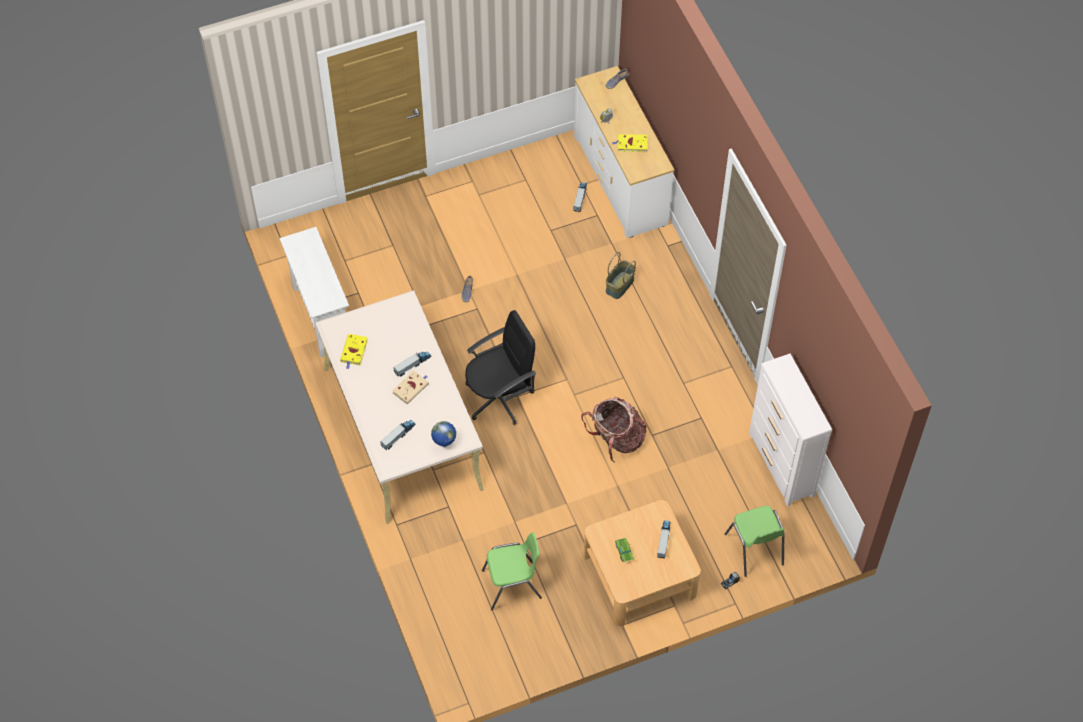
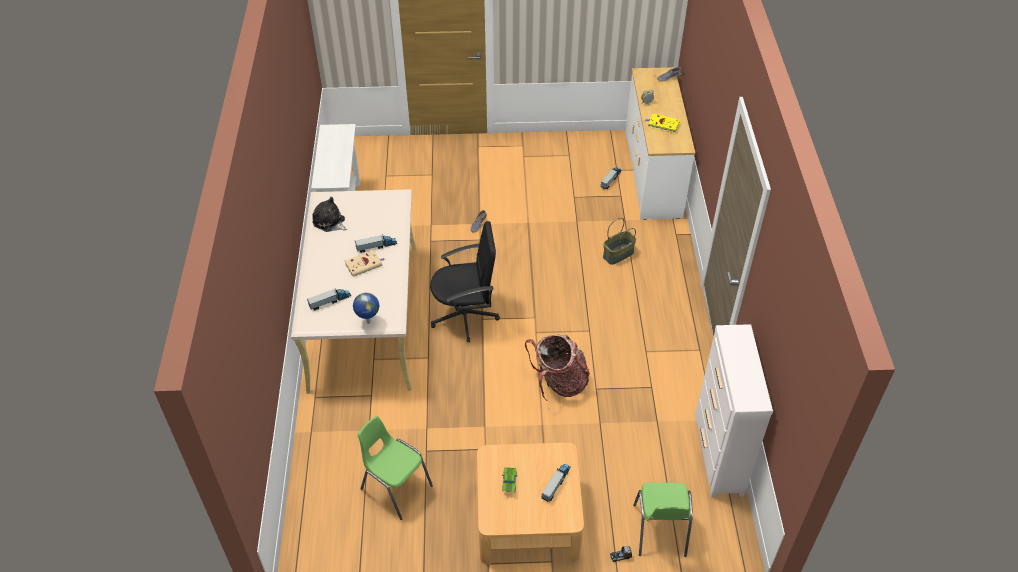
camera: 20 degrees right, 10 degrees down
yellow book [340,334,368,369] -> plush toy [312,197,348,232]
green chair [482,532,542,610] -> green chair turned 150 degrees counterclockwise [358,416,433,520]

